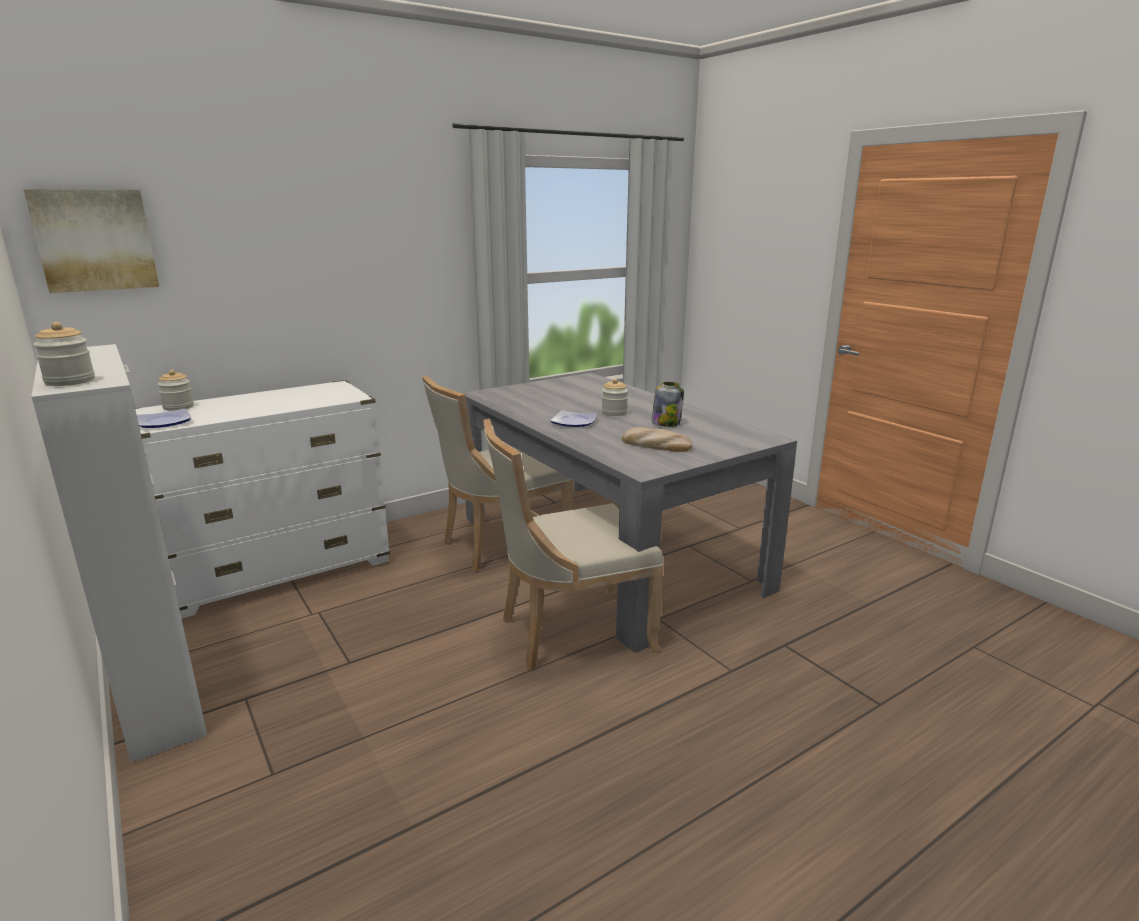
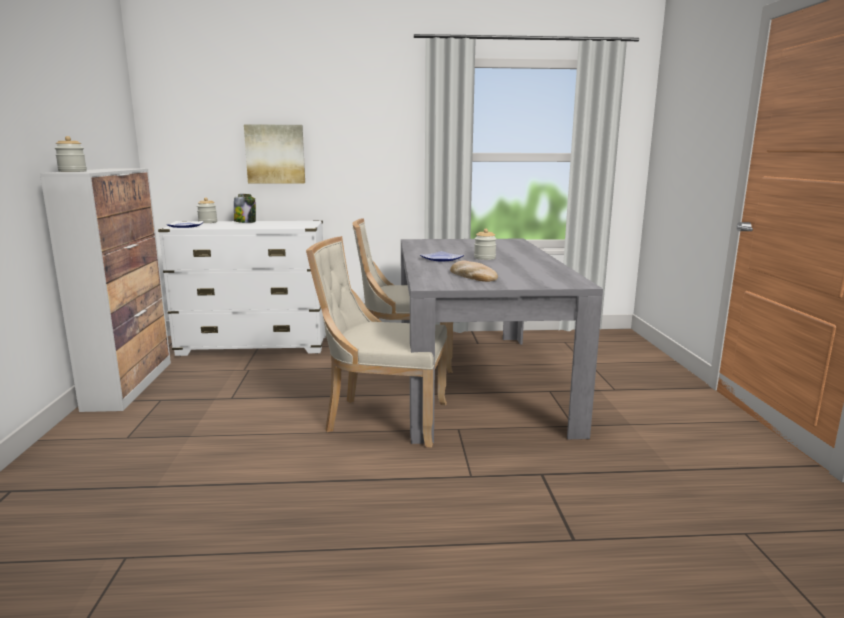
camera: 30 degrees right, 5 degrees down
picture [23,189,159,293] -> picture moved to [244,124,305,183]
jar [652,382,684,427] -> jar moved to [234,194,256,223]

